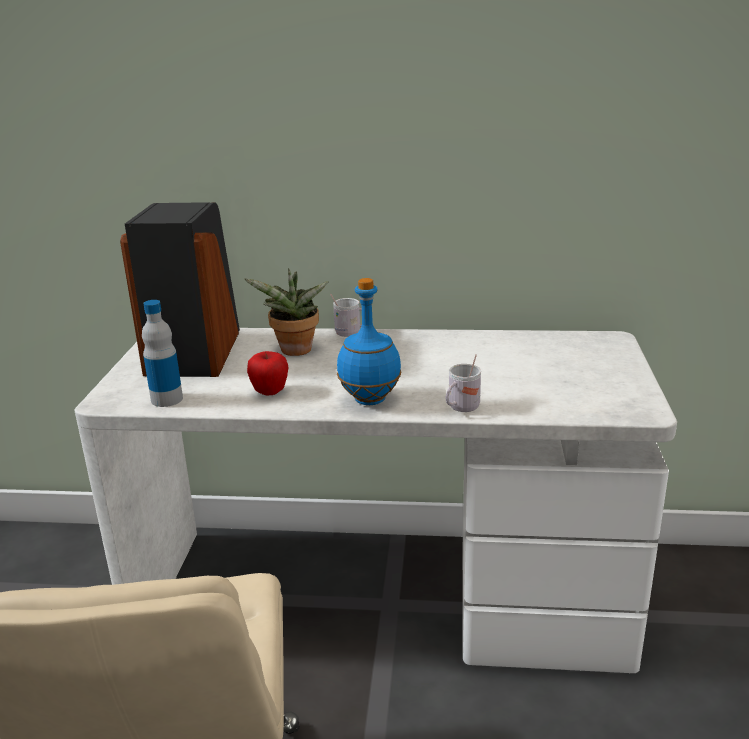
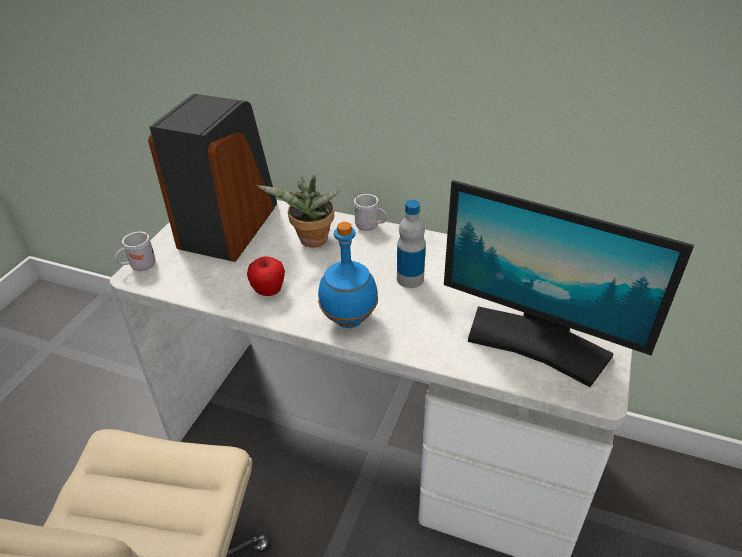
camera: 15 degrees right, 15 degrees up
bottle [142,300,183,407] -> bottle moved to [397,200,426,288]
white mug [446,354,481,412] -> white mug moved to [115,227,155,271]
none -> monitor [444,180,694,387]

